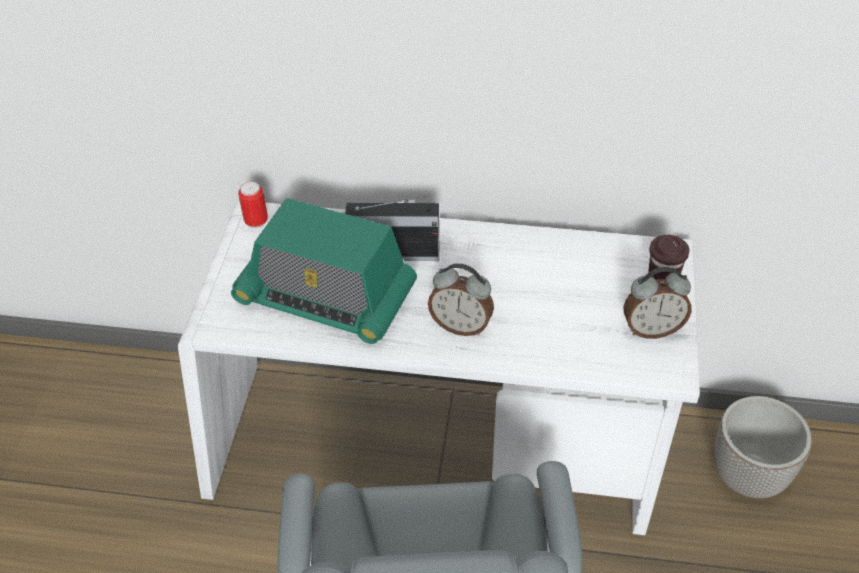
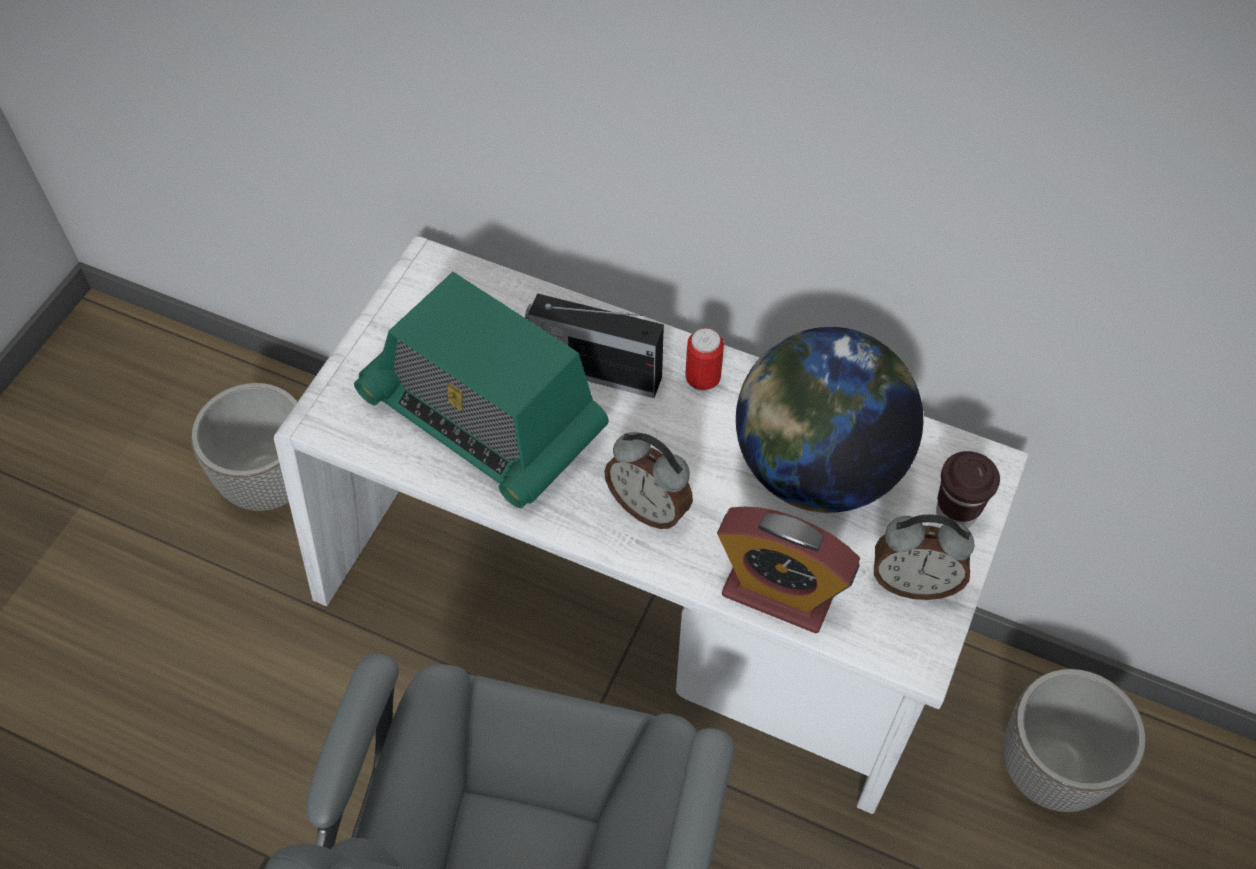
camera: 15 degrees right, 10 degrees up
can [238,182,268,228] -> can moved to [685,328,724,391]
none -> planter [191,383,297,511]
none -> alarm clock [717,507,860,633]
none -> globe [736,327,923,513]

